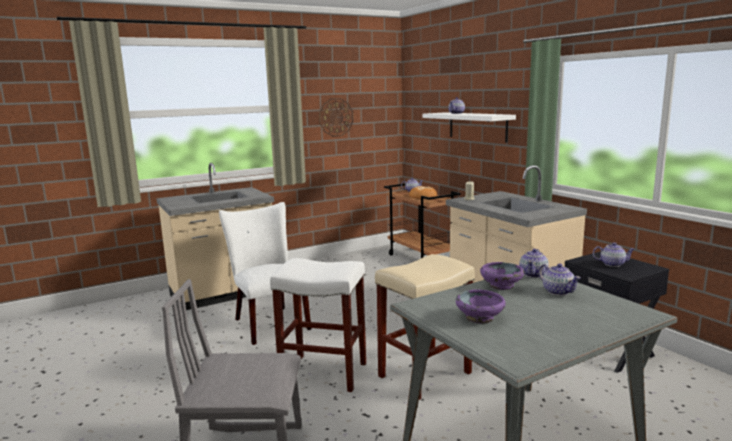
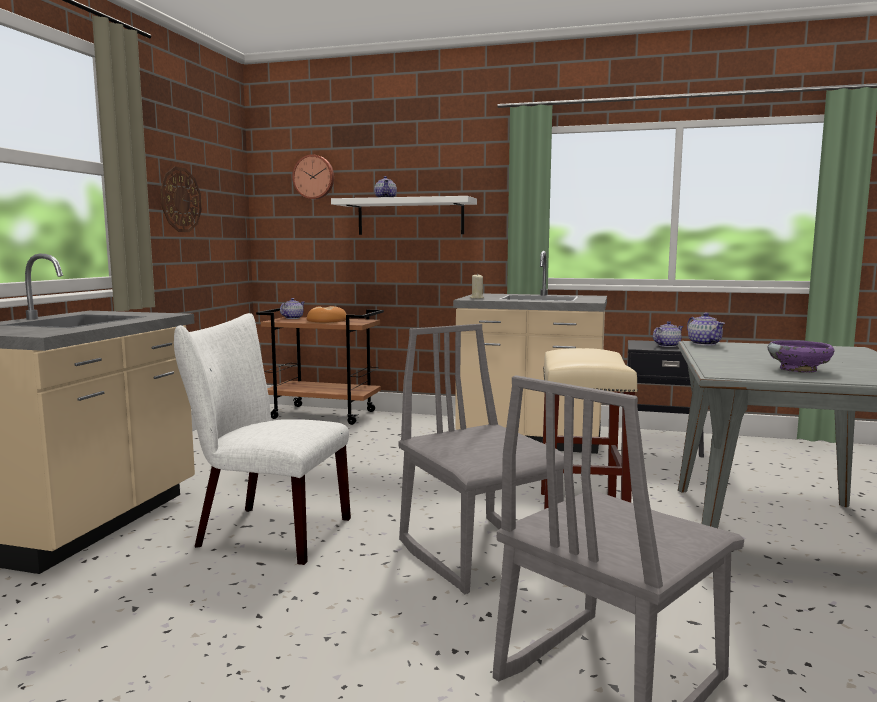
camera: 45 degrees left, 5 degrees down
white stool [270,258,366,392] -> grey chair [399,324,564,595]
purple bowl [480,262,524,290] -> none
teapot [539,264,581,296] -> none
none -> wall clock [292,154,334,199]

